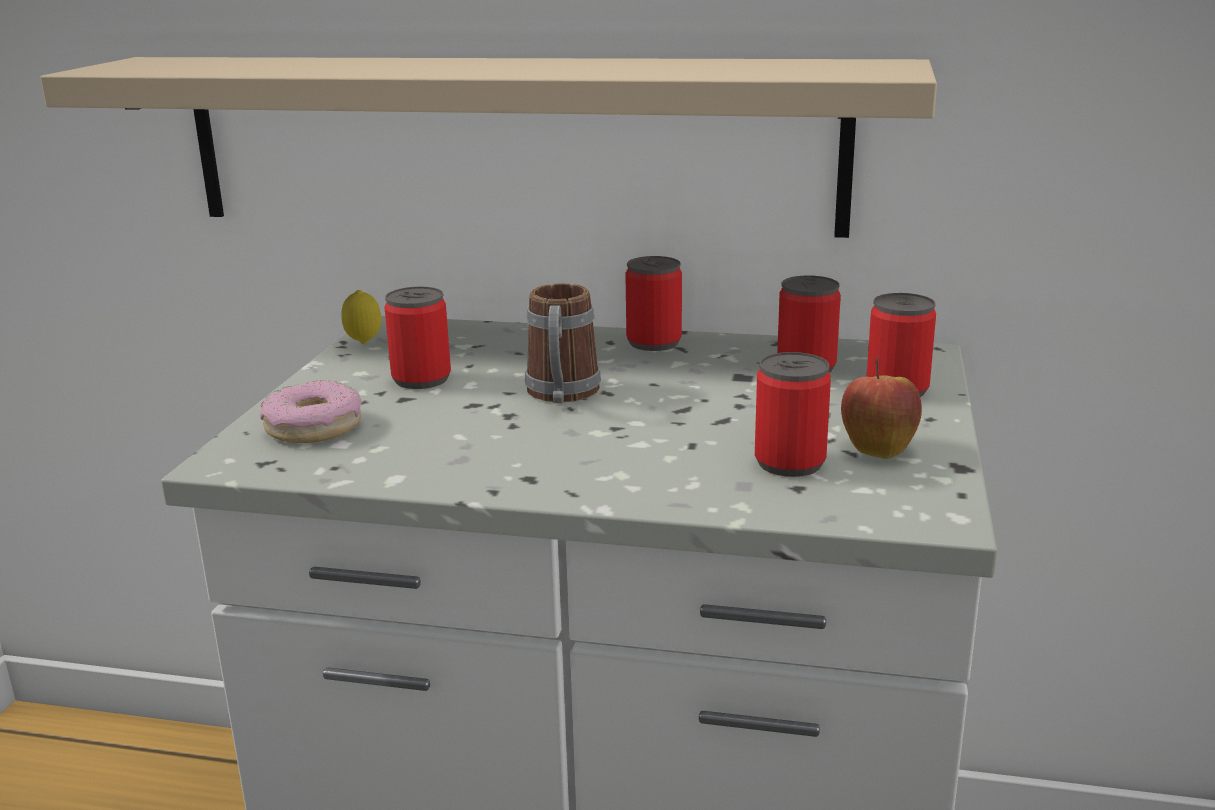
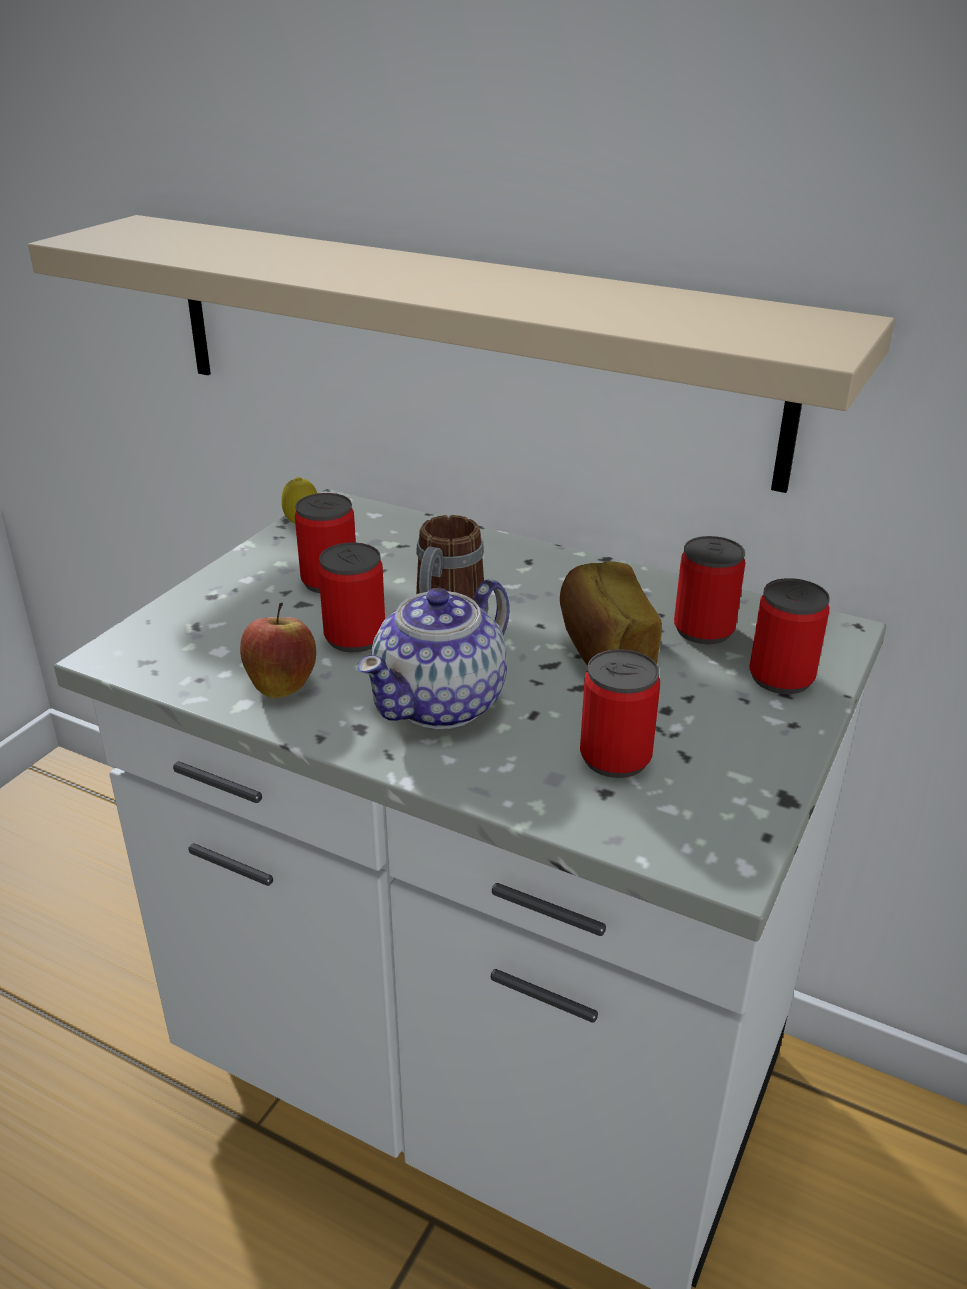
camera: 15 degrees right, 10 degrees up
donut [260,380,361,443] -> none
can [625,256,682,351] -> can moved to [318,542,385,652]
apple [841,359,922,459] -> apple moved to [240,603,316,699]
none -> teapot [357,579,510,729]
none -> bread [560,561,662,666]

